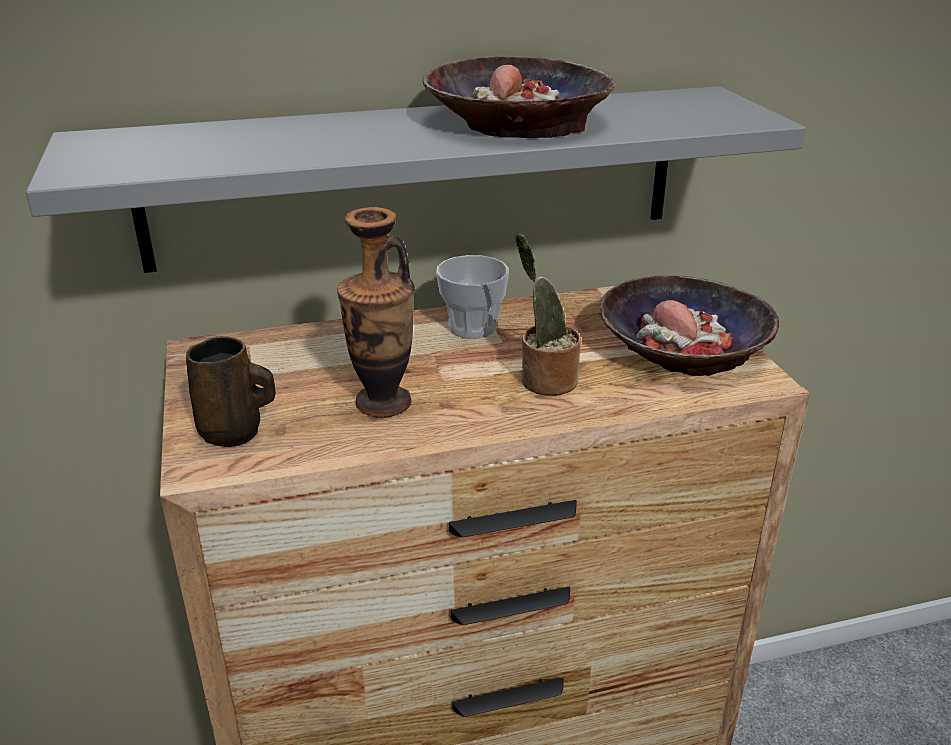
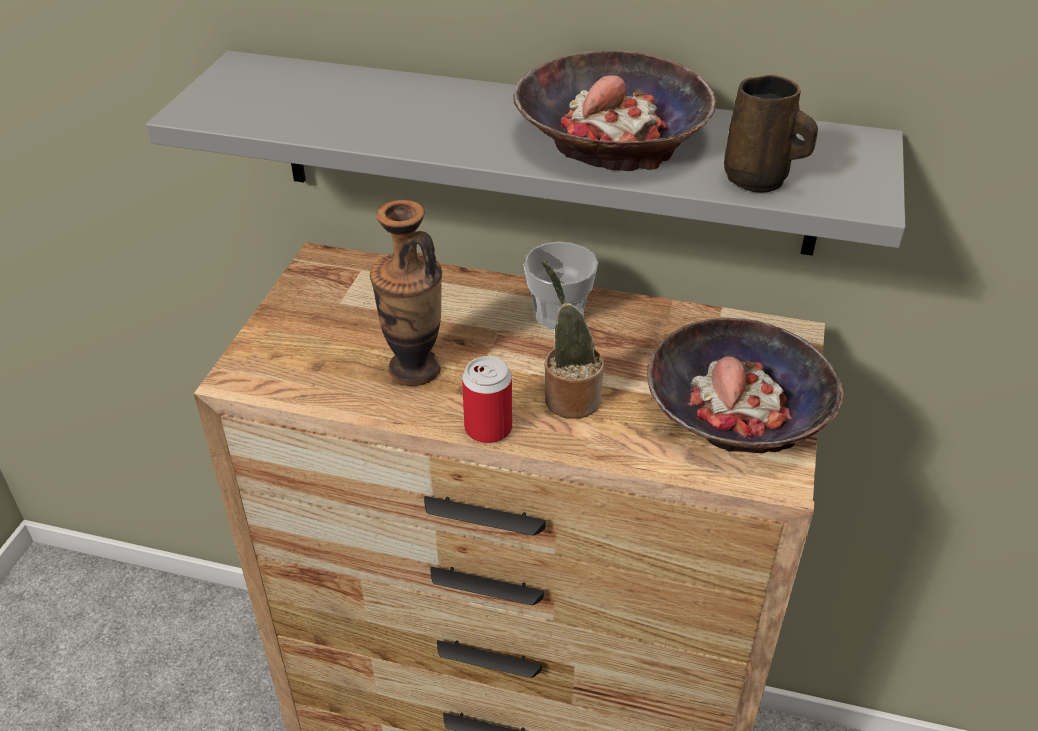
camera: 30 degrees right, 10 degrees up
brown mug [186,336,276,447] -> brown mug moved to [724,75,818,193]
none -> can [462,356,512,443]

